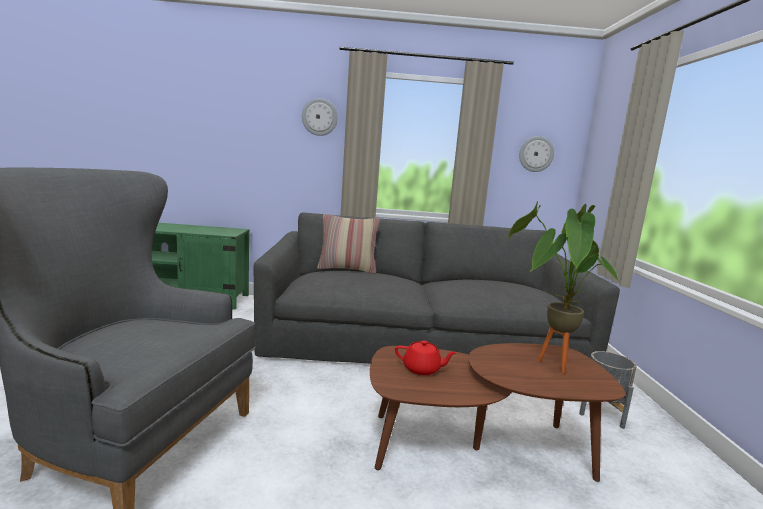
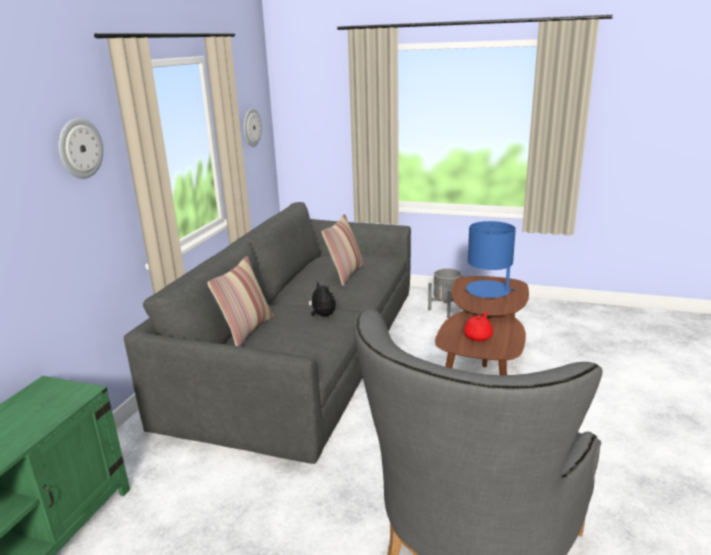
camera: 70 degrees left, 10 degrees up
potted plant [508,201,619,374] -> blue table lamp [466,221,517,298]
none -> plush toy [309,282,336,317]
none -> pillow [322,214,364,286]

